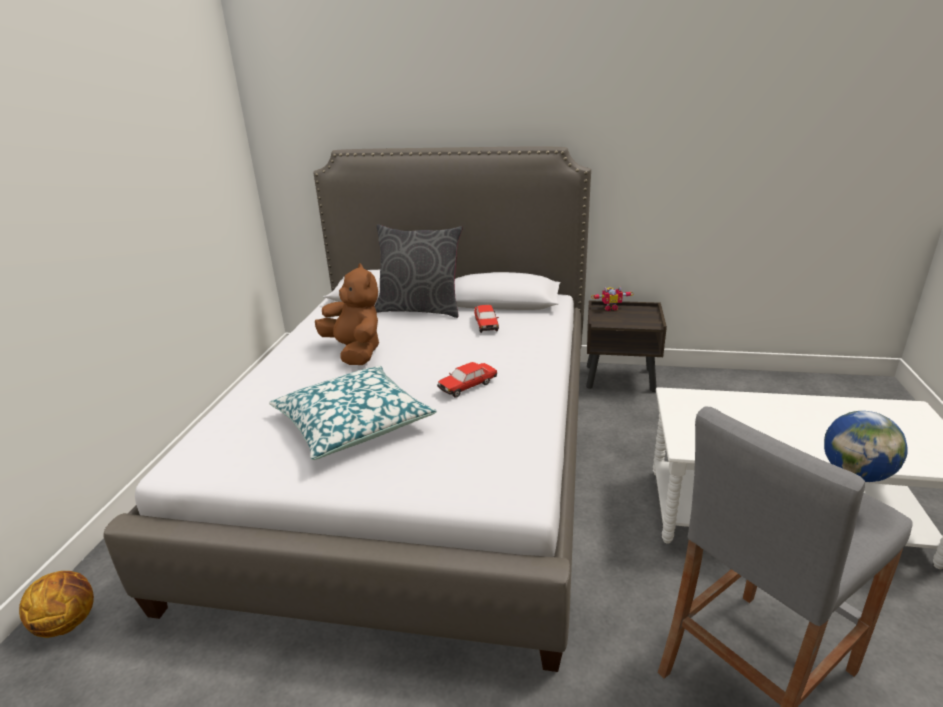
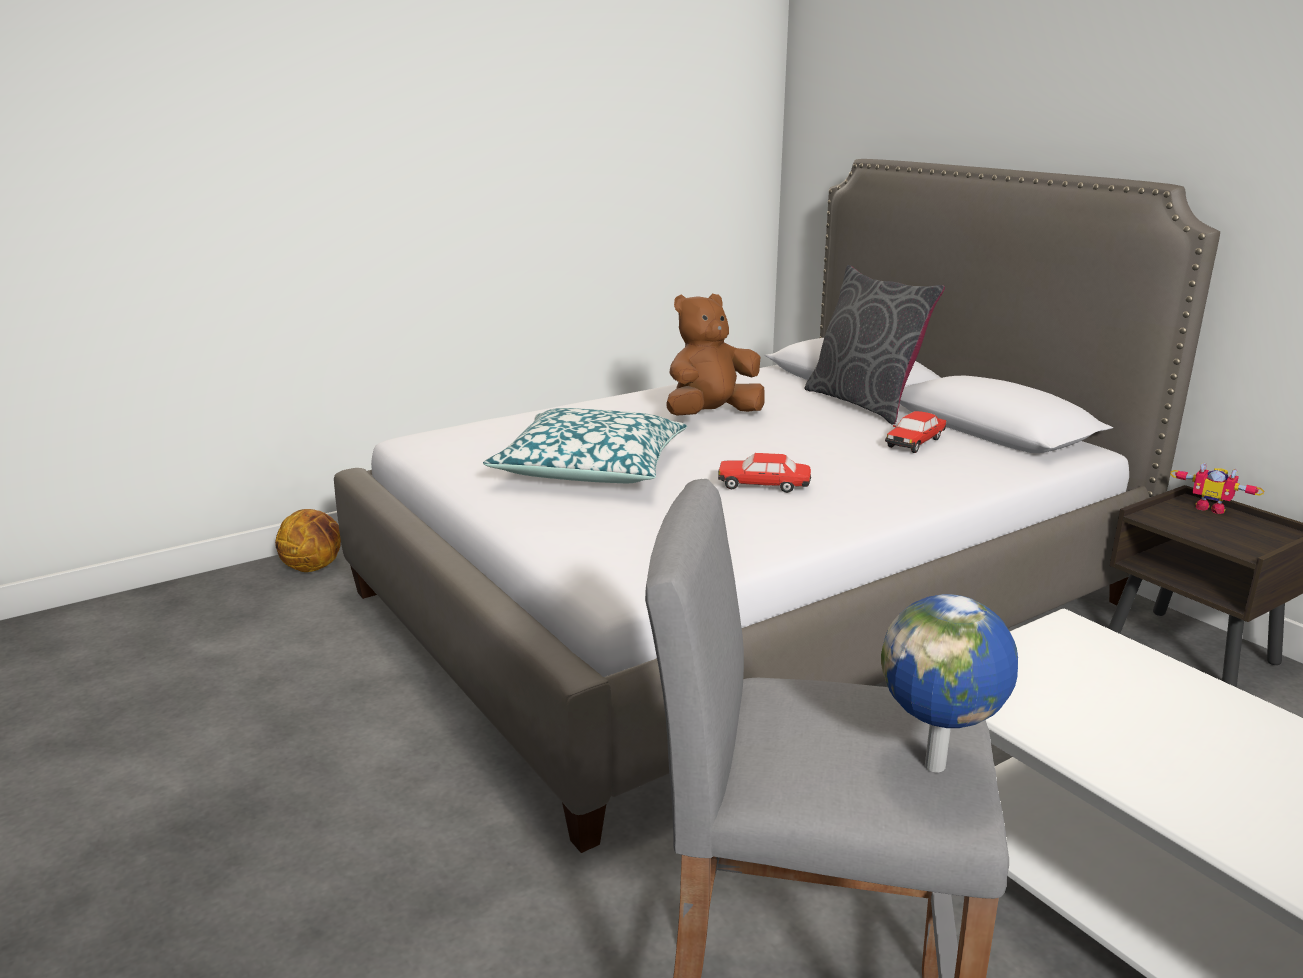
camera: 45 degrees right, 5 degrees down
brown plush toy [315,264,379,365] -> brown plush toy turned 135 degrees counterclockwise [666,294,765,415]

